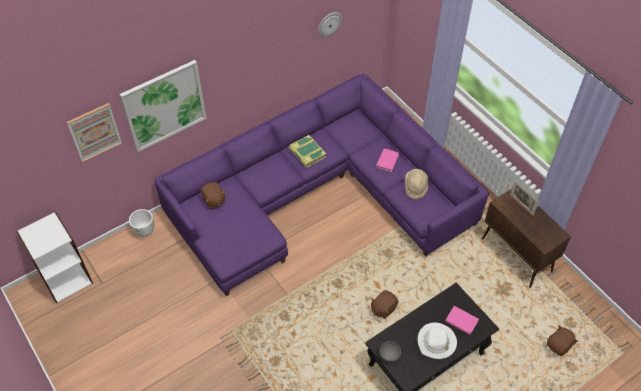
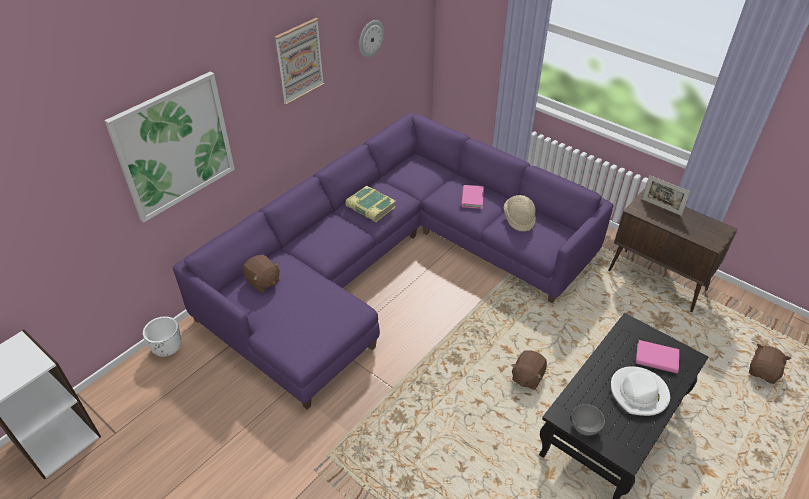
camera: 15 degrees left, 10 degrees down
picture [67,103,122,162] -> picture moved to [274,18,325,105]

